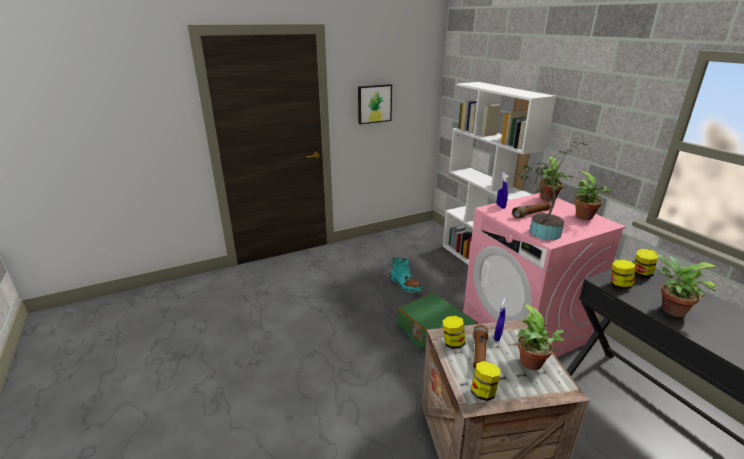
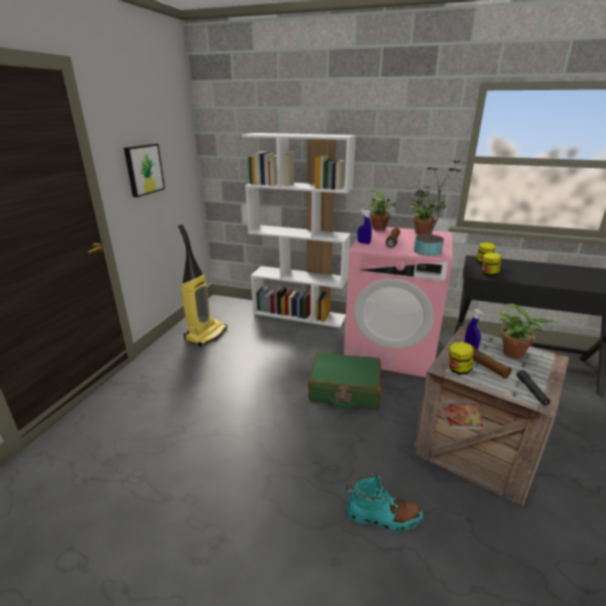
camera: 45 degrees left, 0 degrees up
turquoise boot [391,257,423,293] -> turquoise boot moved to [346,474,423,531]
jar [471,361,500,401] -> black flashlight [516,370,550,406]
potted plant [655,253,718,317] -> none
none -> vacuum cleaner [178,224,227,347]

